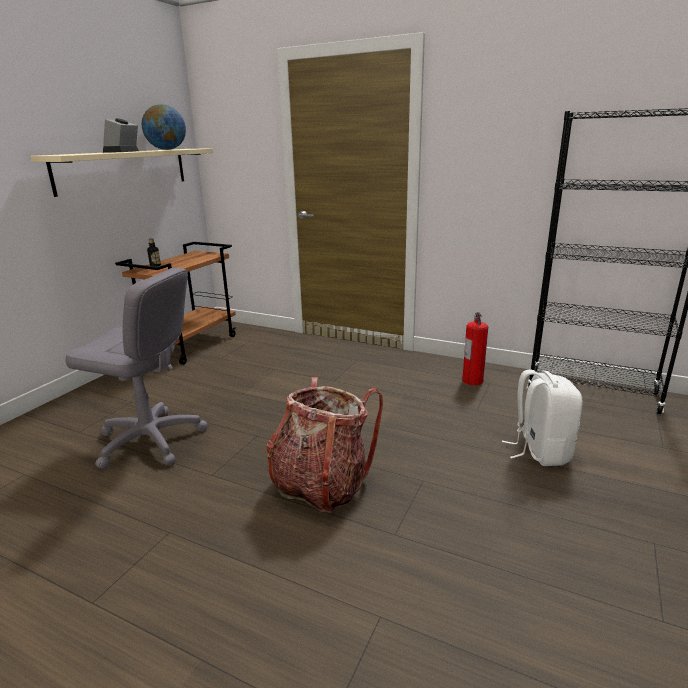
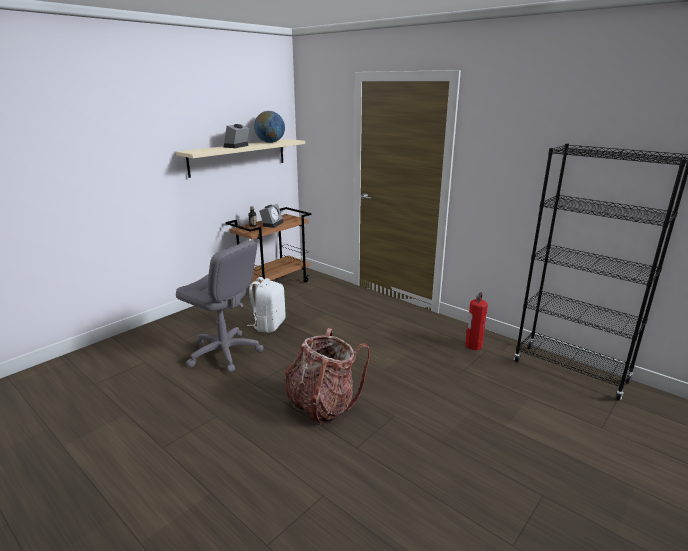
camera: 15 degrees right, 0 degrees up
white backpack [502,370,583,466] -> white backpack moved to [247,277,286,333]
none -> alarm clock [259,204,284,228]

